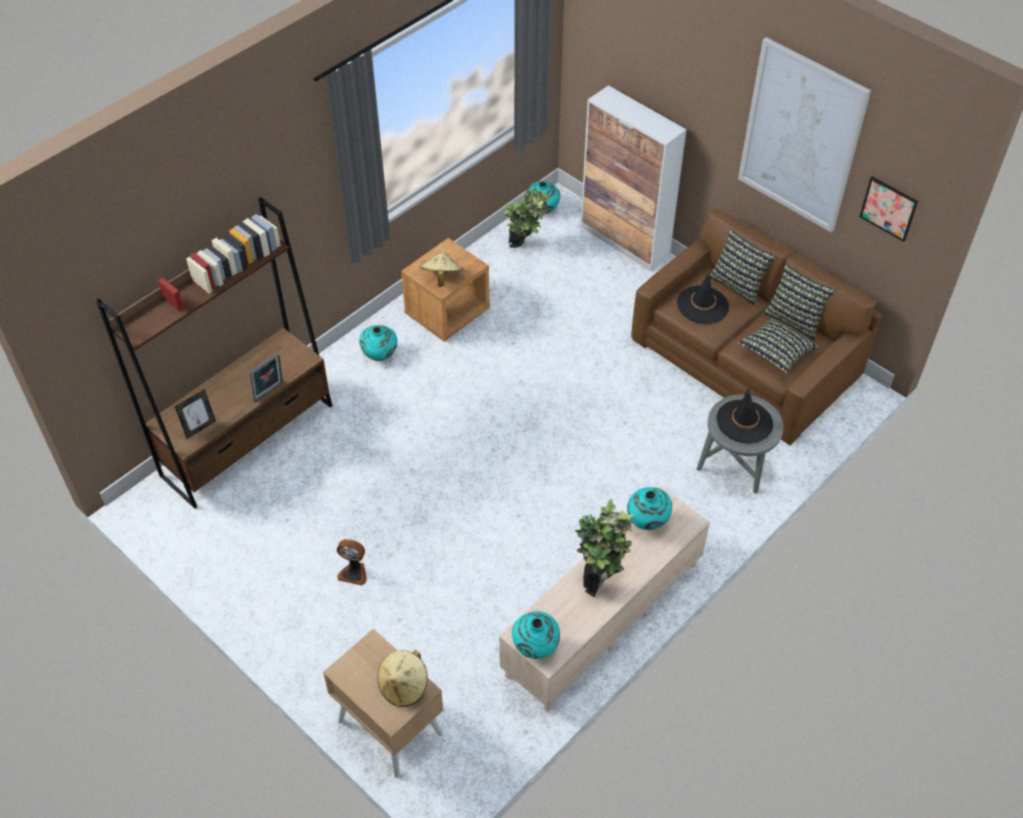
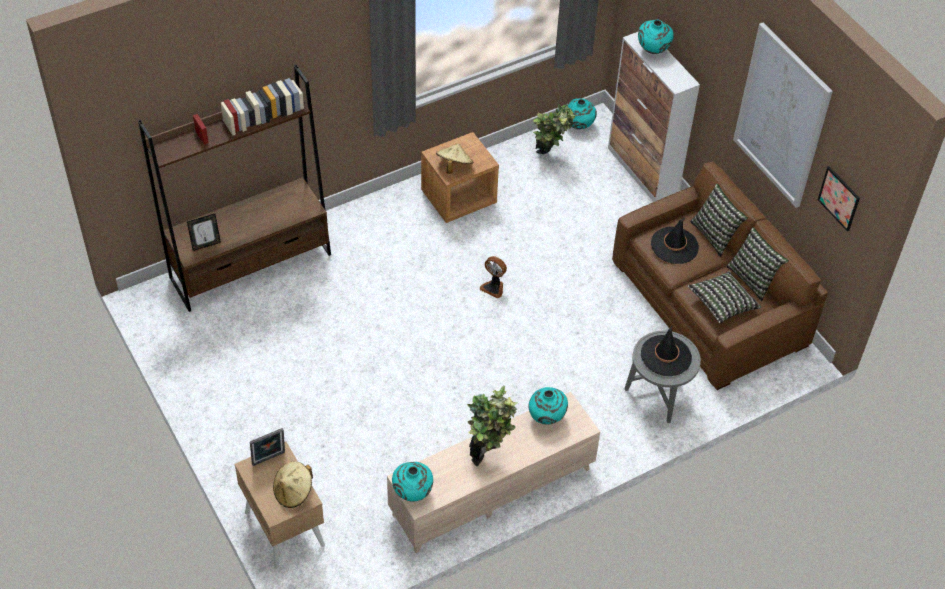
camera: 15 degrees right, 0 degrees up
picture frame [249,353,283,402] -> picture frame moved to [250,428,285,466]
fan [337,539,366,586] -> fan moved to [480,256,507,298]
turquoise vase [359,325,398,361] -> turquoise vase moved to [638,19,674,54]

